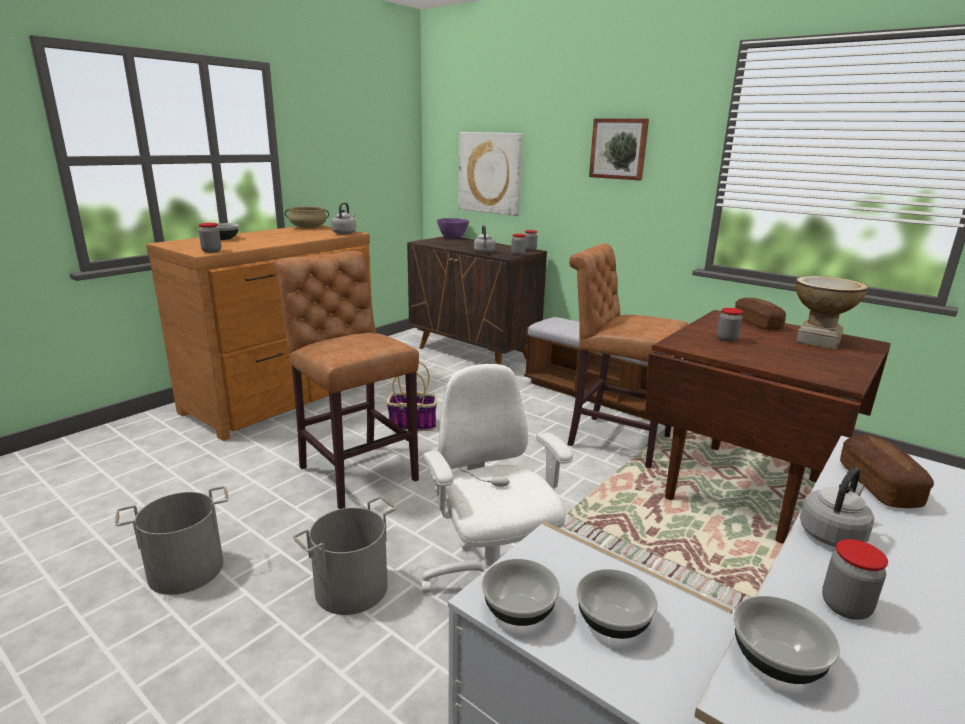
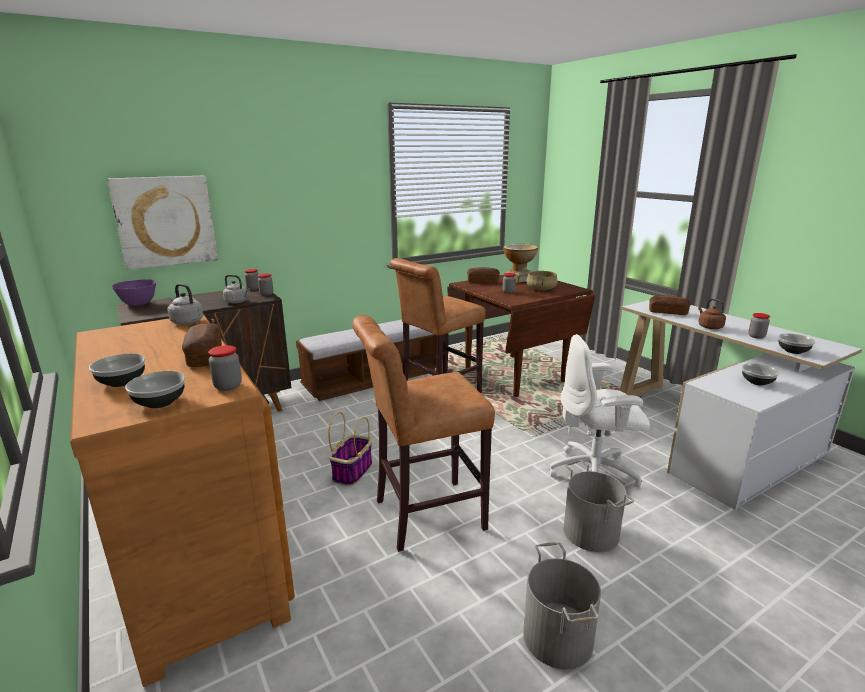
camera: 70 degrees left, 0 degrees up
beige cooking pot [285,206,329,228] -> beige cooking pot moved to [526,271,558,290]
bowl [482,559,560,626] -> bowl moved to [125,371,185,408]
picture [589,118,649,181] -> none
grey kettle [800,467,874,547] -> brown kettle [698,299,726,329]
none -> bread [182,324,222,367]

